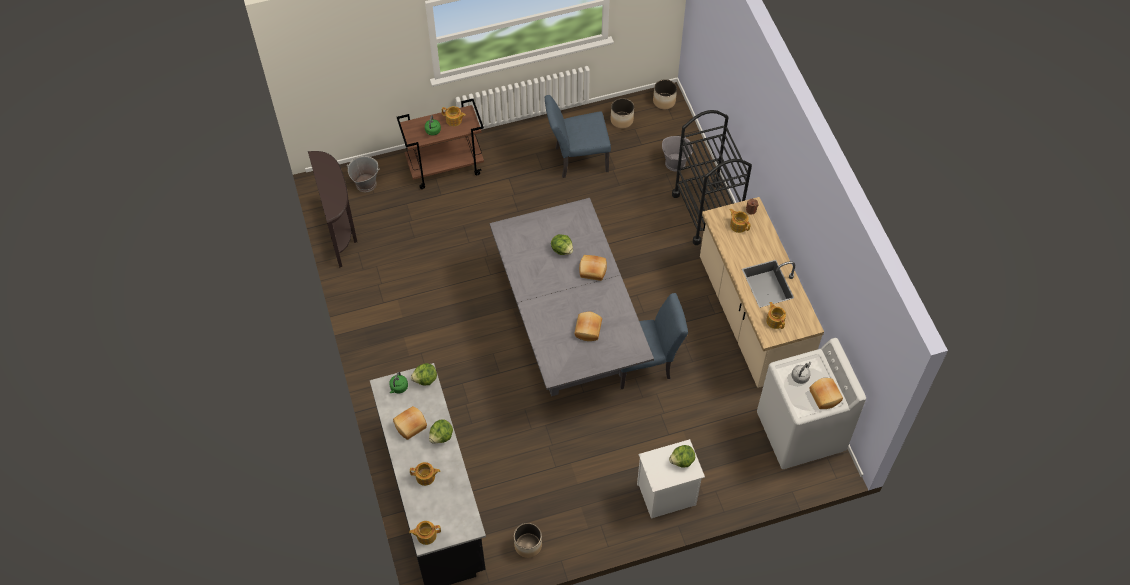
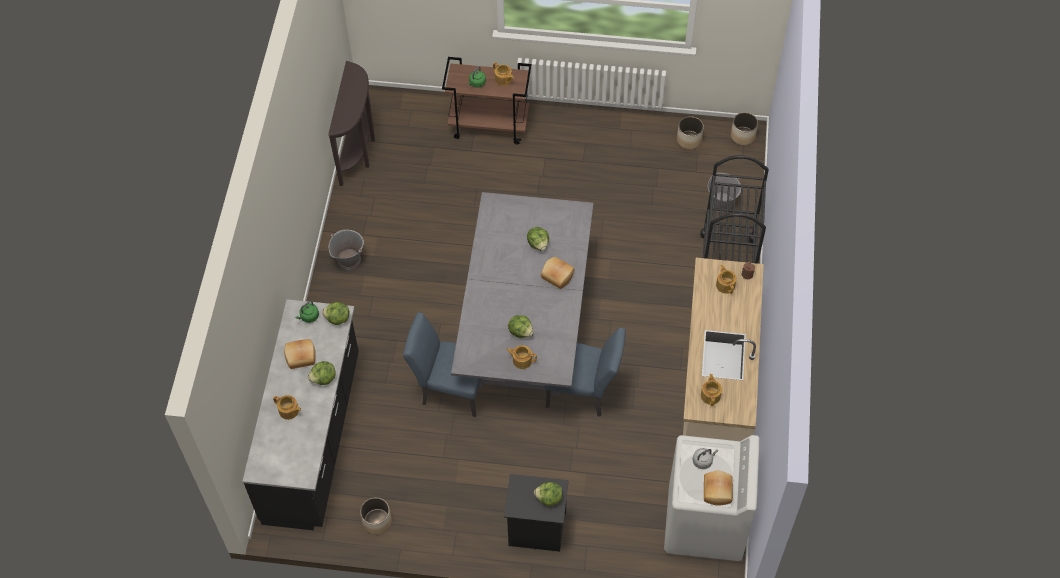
camera: 25 degrees right, 0 degrees up
grey bucket [347,156,380,192] -> grey bucket moved to [329,230,364,270]
teapot [409,521,441,545] -> teapot moved to [506,345,537,369]
blue chair [545,95,611,178] -> blue chair moved to [403,312,481,417]
bread [574,312,602,341] -> lettuce [508,315,533,338]
white nightstand [637,439,705,519] -> black nightstand [504,474,569,552]

